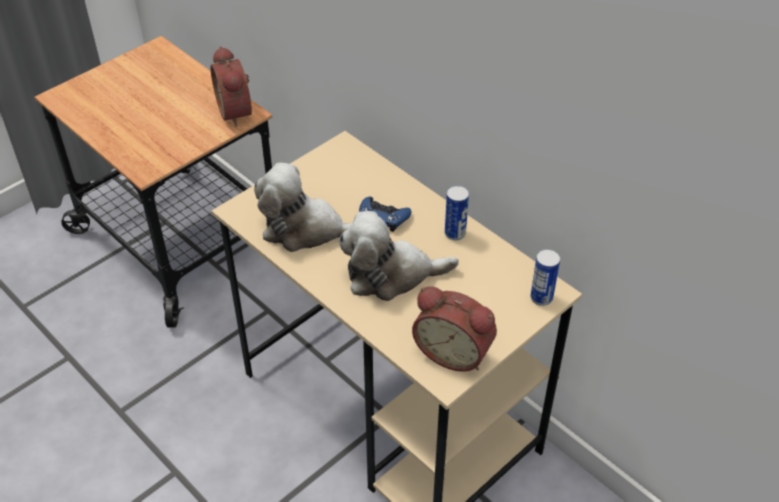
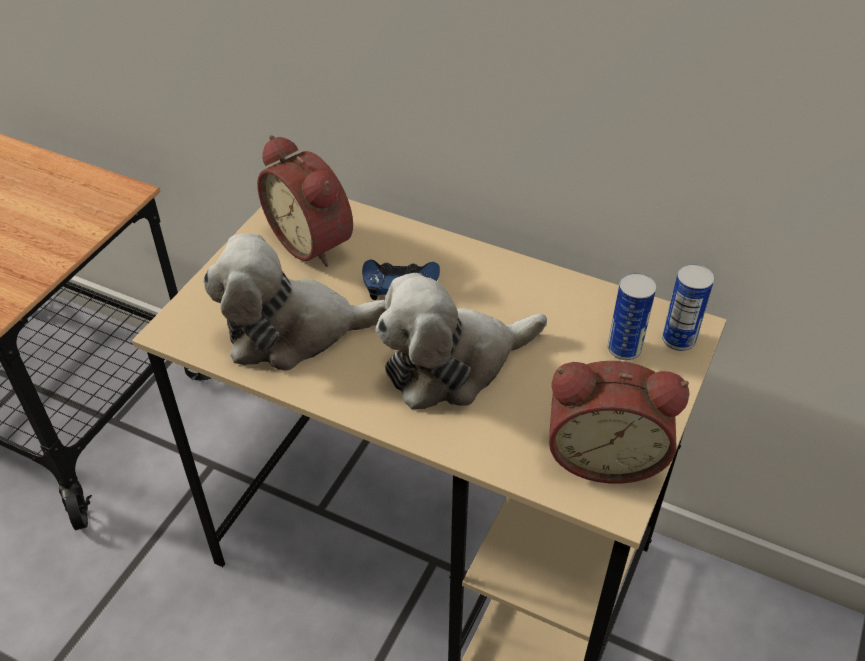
camera: 20 degrees left, 0 degrees up
alarm clock [210,46,252,127] -> alarm clock moved to [257,135,353,267]
can [445,185,469,240] -> can moved to [608,273,656,360]

